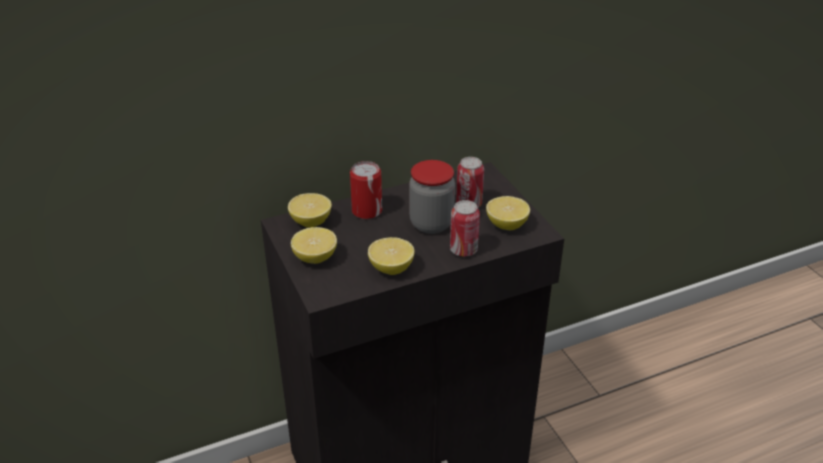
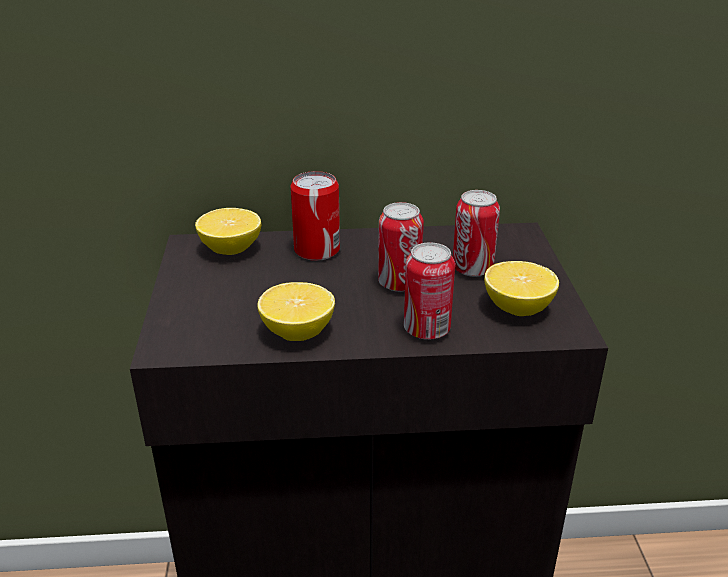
camera: 20 degrees right, 5 degrees down
lemon [291,227,337,264] -> none
jar [409,160,455,234] -> can [378,202,424,292]

